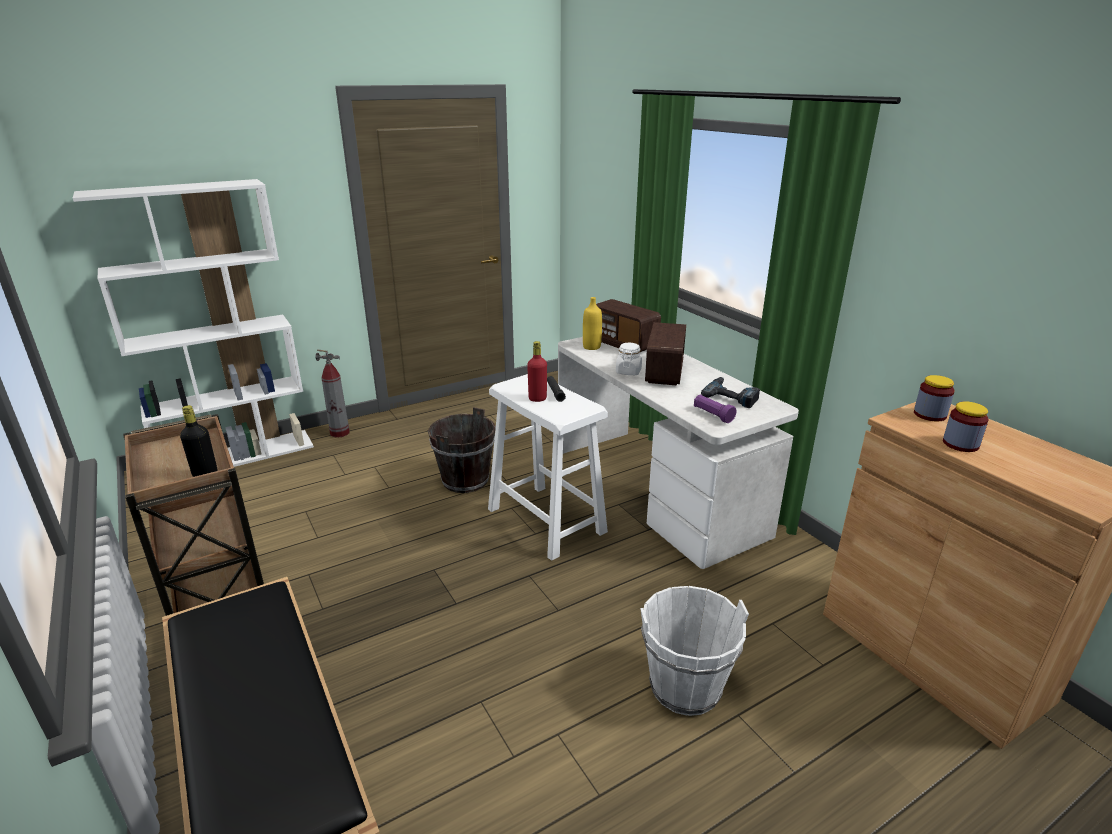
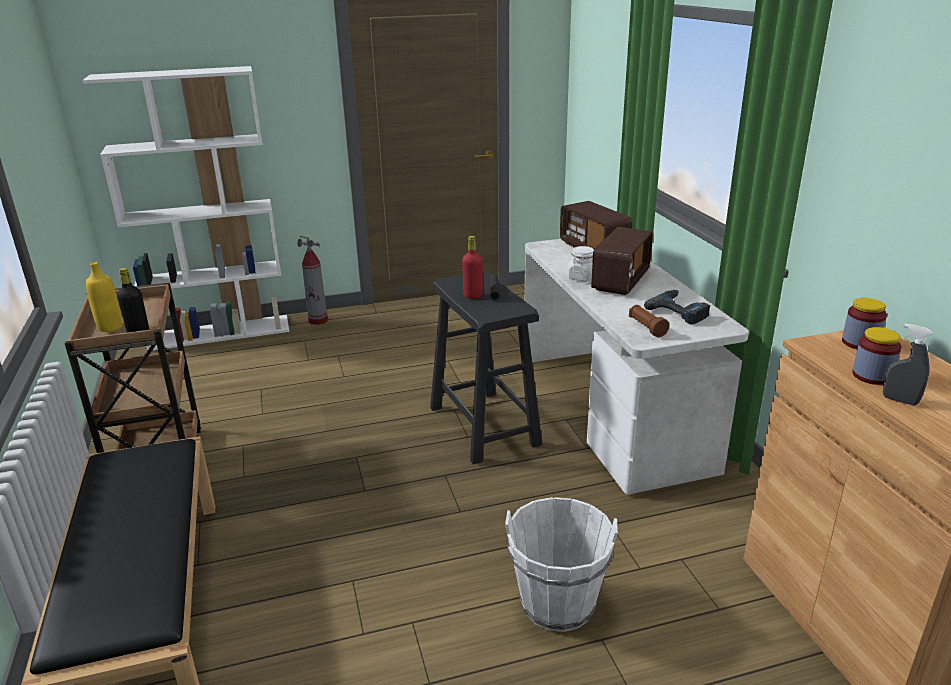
camera: 15 degrees right, 0 degrees up
brown bucket [428,407,496,493] -> none
white stool [488,374,608,561] -> black stool [430,271,542,465]
yellow bottle [583,297,602,350] -> yellow bottle moved to [86,262,123,332]
purple flashlight [694,395,736,423] -> brown flashlight [629,305,669,337]
none -> grey spray bottle [883,324,933,406]

